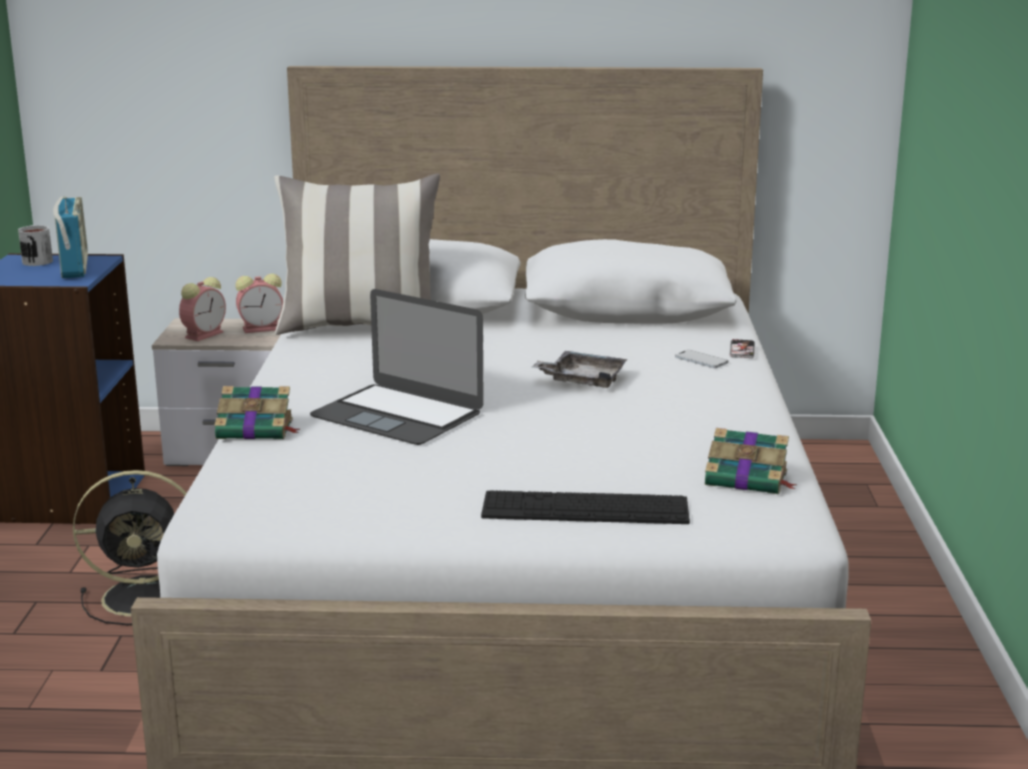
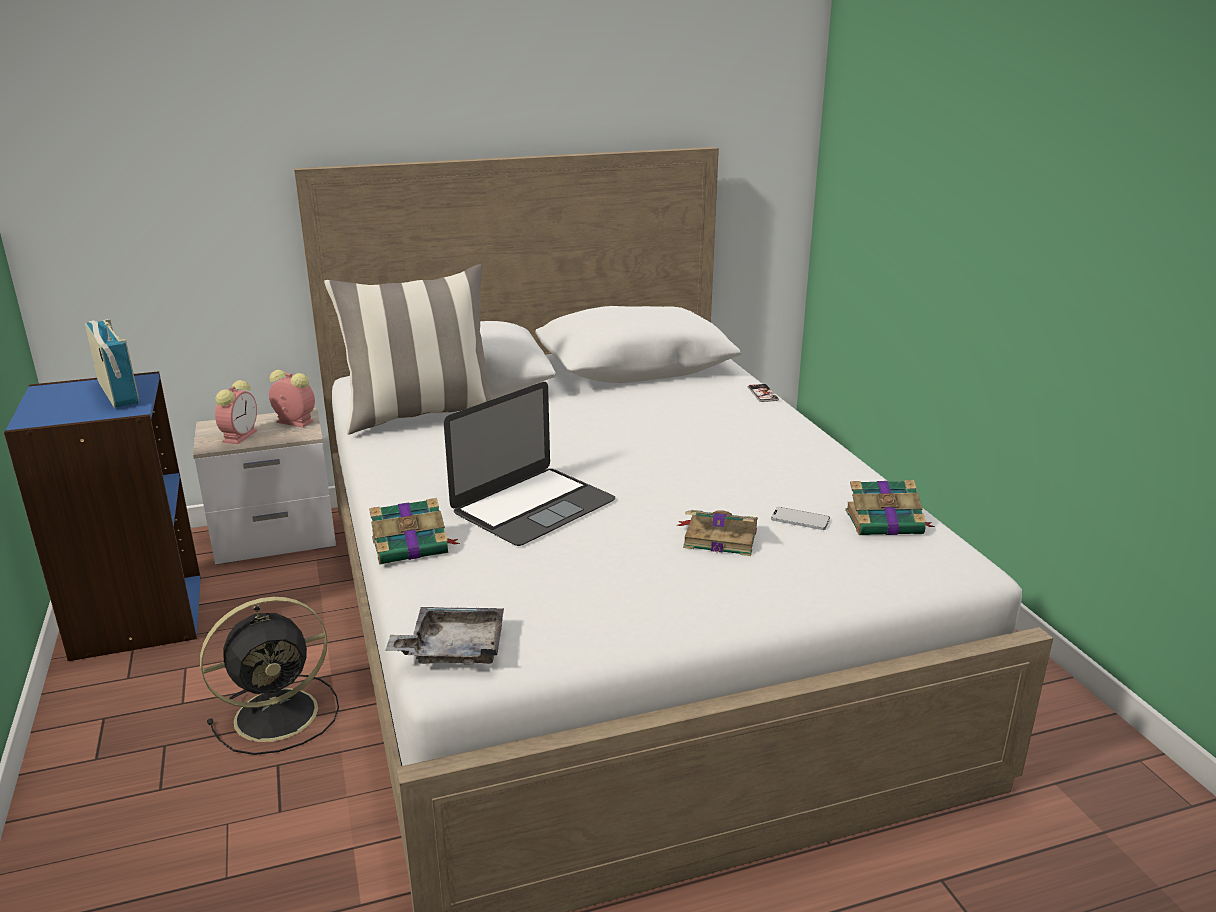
camera: 20 degrees left, 5 degrees up
mug [18,225,53,266] -> none
alarm clock [235,274,283,333] -> alarm clock turned 120 degrees counterclockwise [269,370,315,428]
laptop [310,289,484,445] -> laptop turned 60 degrees counterclockwise [444,382,615,546]
keyboard [481,490,690,524] -> none
grey tray [532,351,628,388] -> grey tray moved to [385,607,504,665]
phone [675,350,728,368] -> phone moved to [771,507,830,530]
none -> book [677,510,758,556]

